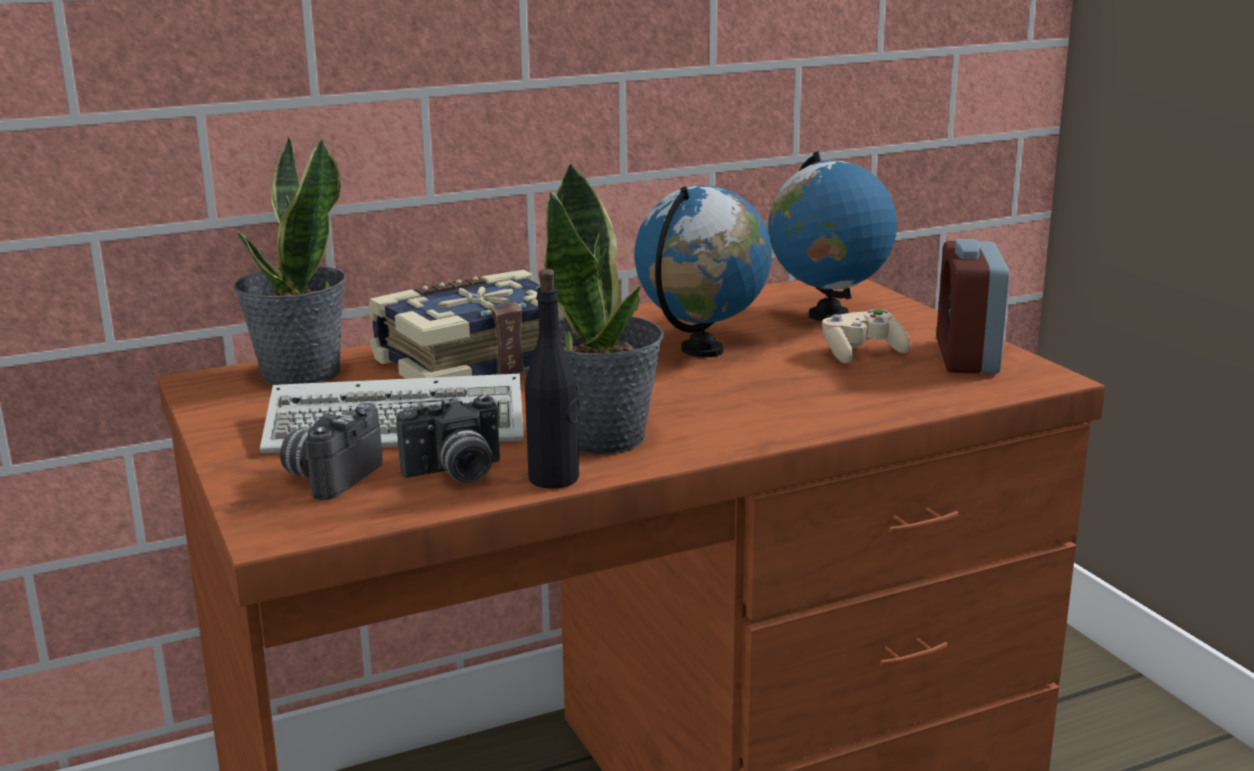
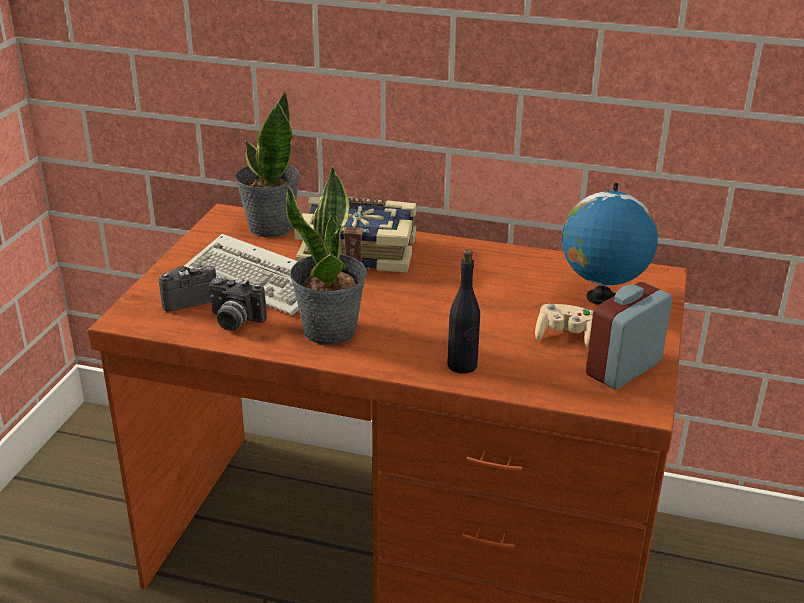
camera: 40 degrees right, 10 degrees up
black bottle [525,269,579,489] -> black bottle moved to [447,249,480,374]
globe [634,185,772,357] -> none

